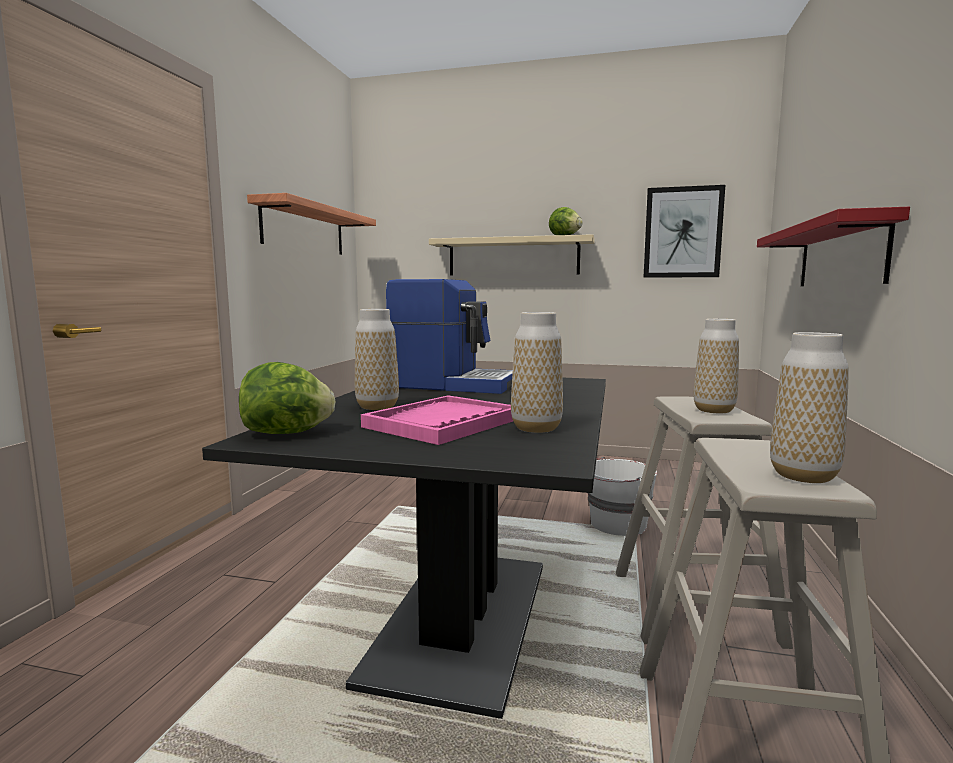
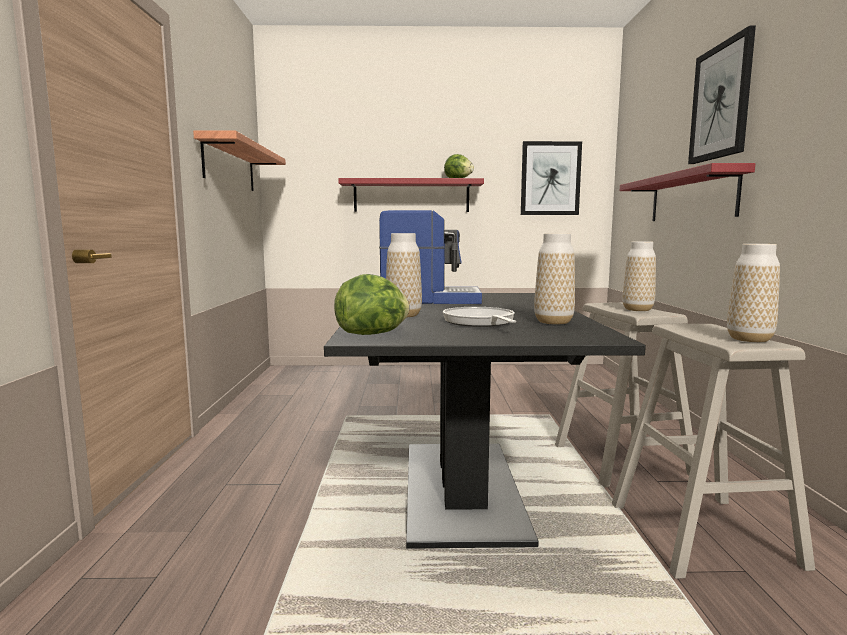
camera: 15 degrees left, 0 degrees up
pink tray [361,395,513,445] -> frying pan [443,307,516,327]
beige shelf [429,234,595,275] -> red shelf [338,178,484,212]
white bucket [588,457,657,536] -> none
none -> picture [688,25,756,164]

